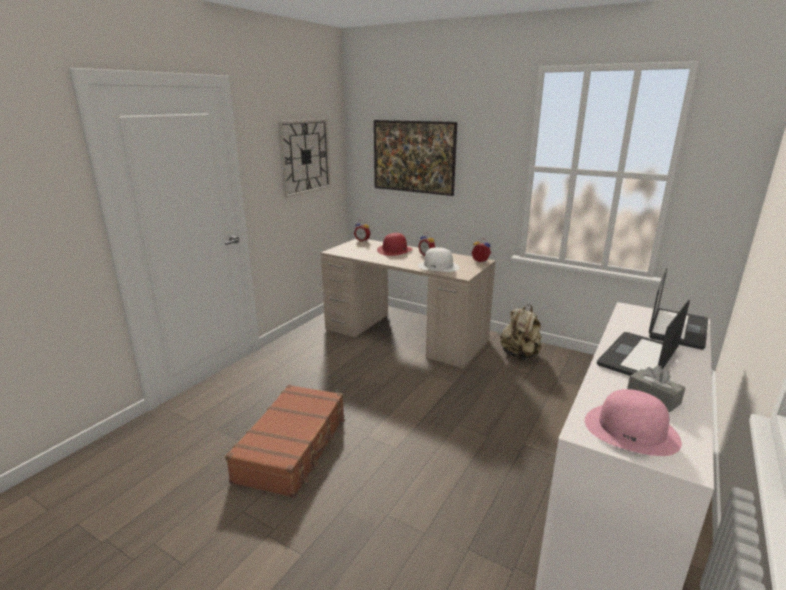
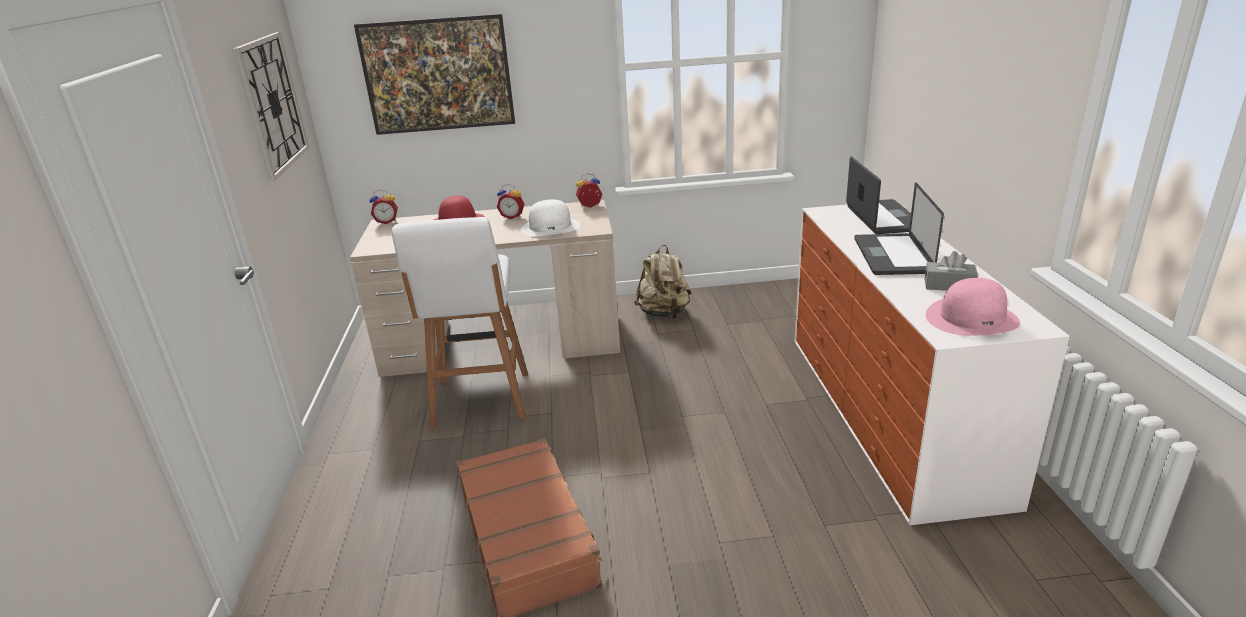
camera: 35 degrees left, 5 degrees up
none -> white stool [392,217,528,429]

